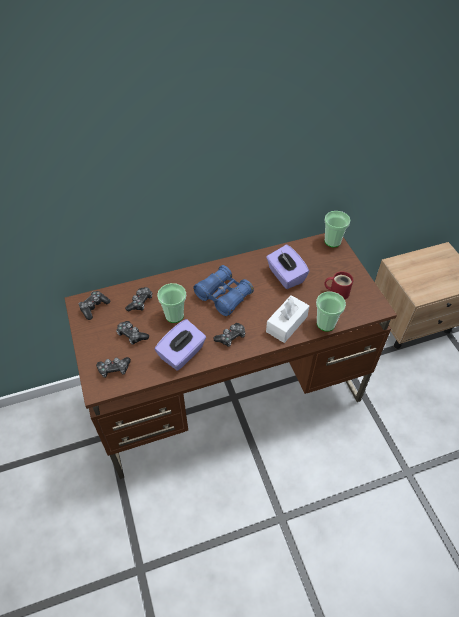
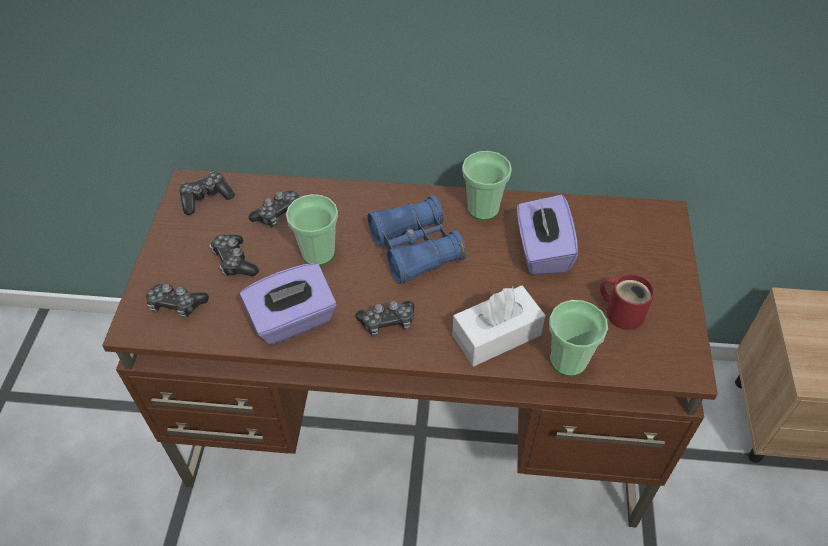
camera: 25 degrees right, 0 degrees up
cup [324,211,350,247] -> cup moved to [462,151,512,220]

